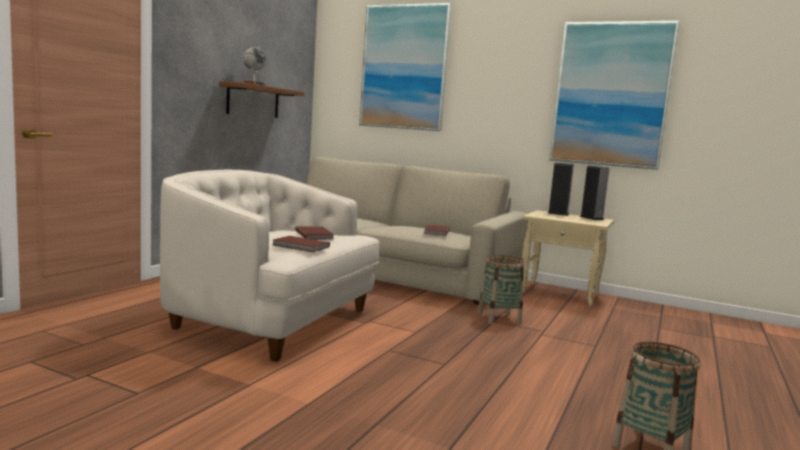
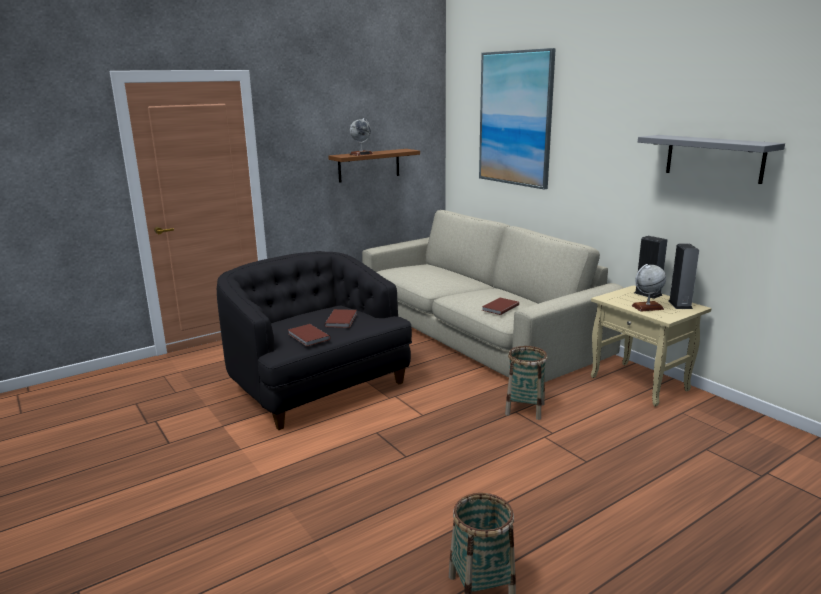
camera: 30 degrees right, 10 degrees up
white armchair [160,170,380,362] -> black armchair [217,251,412,430]
picture [549,21,680,170] -> grey shelf [638,135,785,184]
none -> globe [632,264,666,312]

